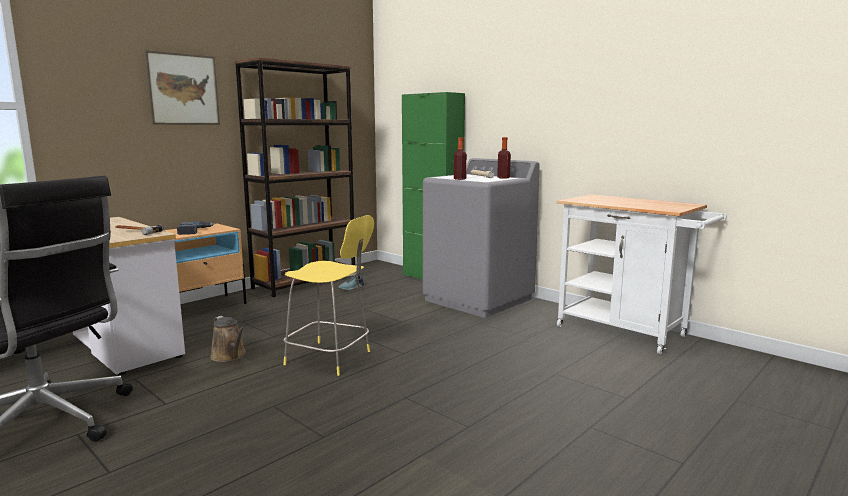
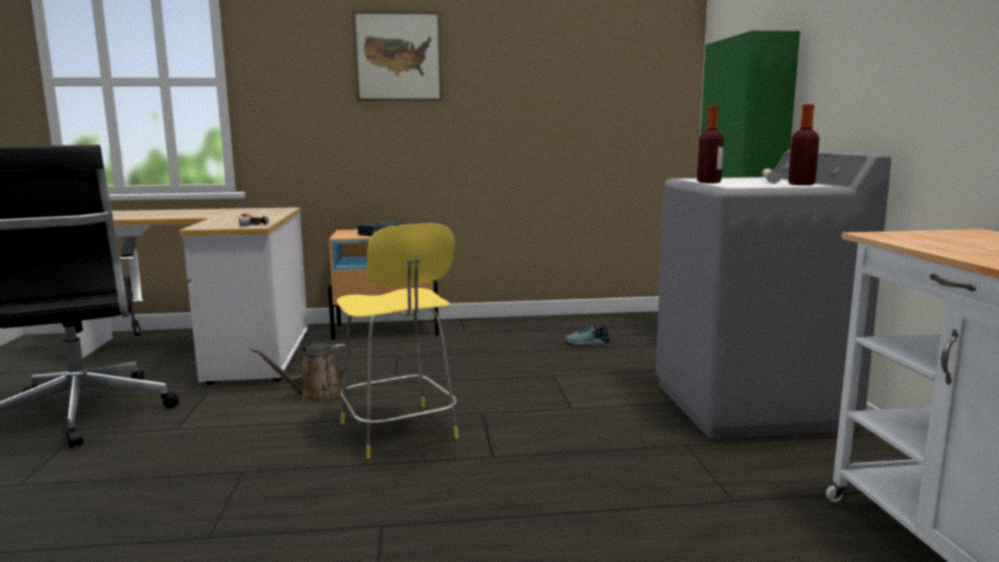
camera: 40 degrees right, 0 degrees up
brown watering can [210,316,246,362] -> brown watering can turned 60 degrees clockwise [250,343,352,400]
brown bookcase [235,57,356,297] -> none

